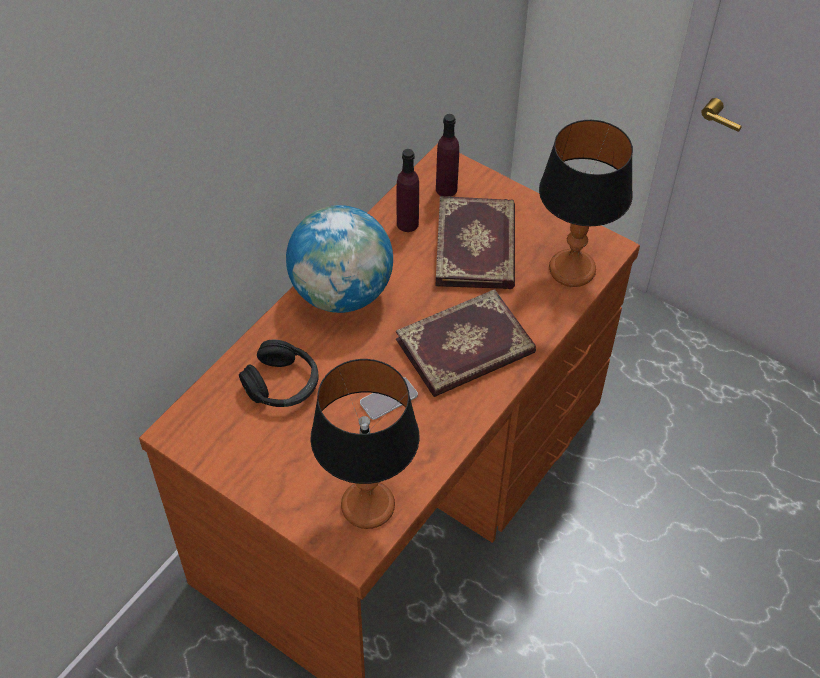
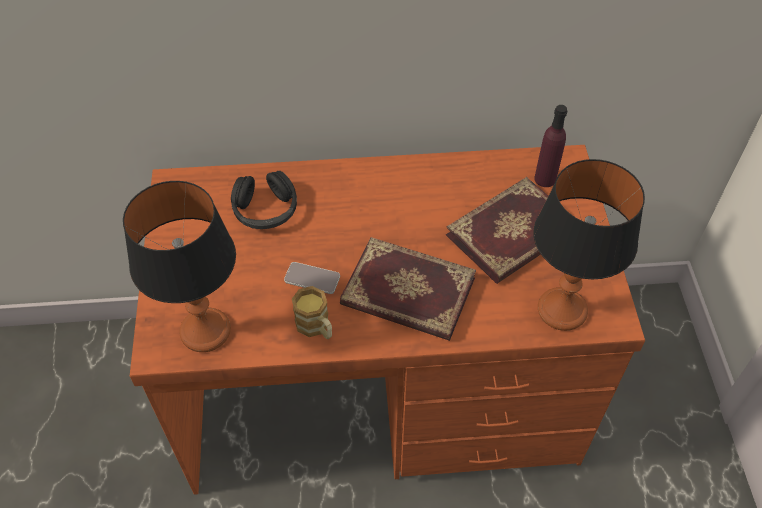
camera: 50 degrees right, 0 degrees up
globe [286,205,393,313] -> none
purple bottle [397,149,419,232] -> none
none -> mug [292,286,332,339]

